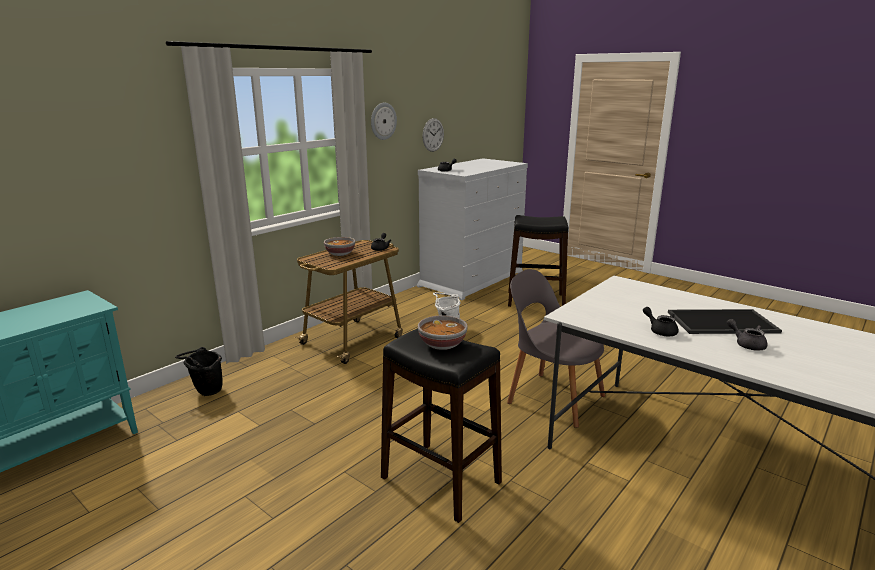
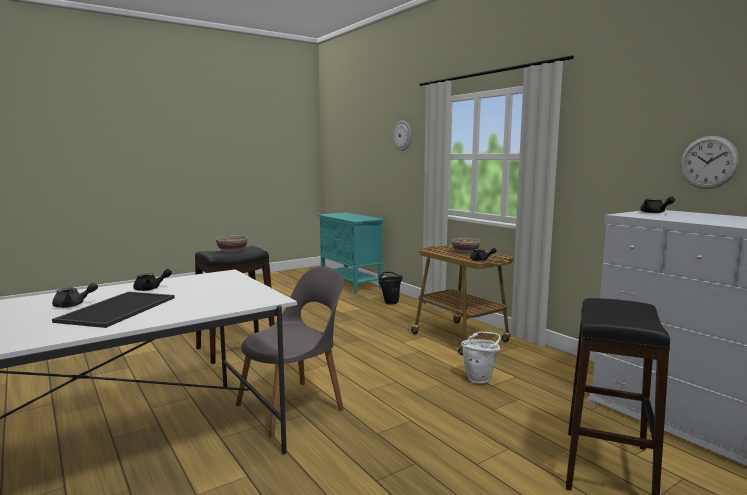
camera: 105 degrees right, 10 degrees down
wall clock [371,103,397,140] -> wall clock moved to [393,120,411,151]

